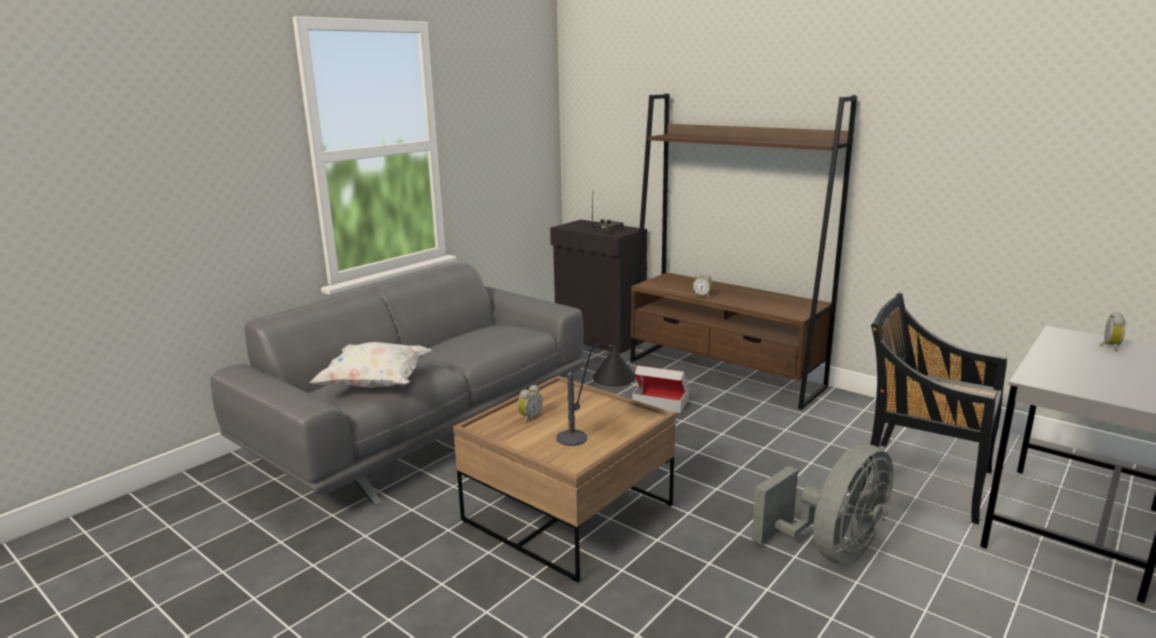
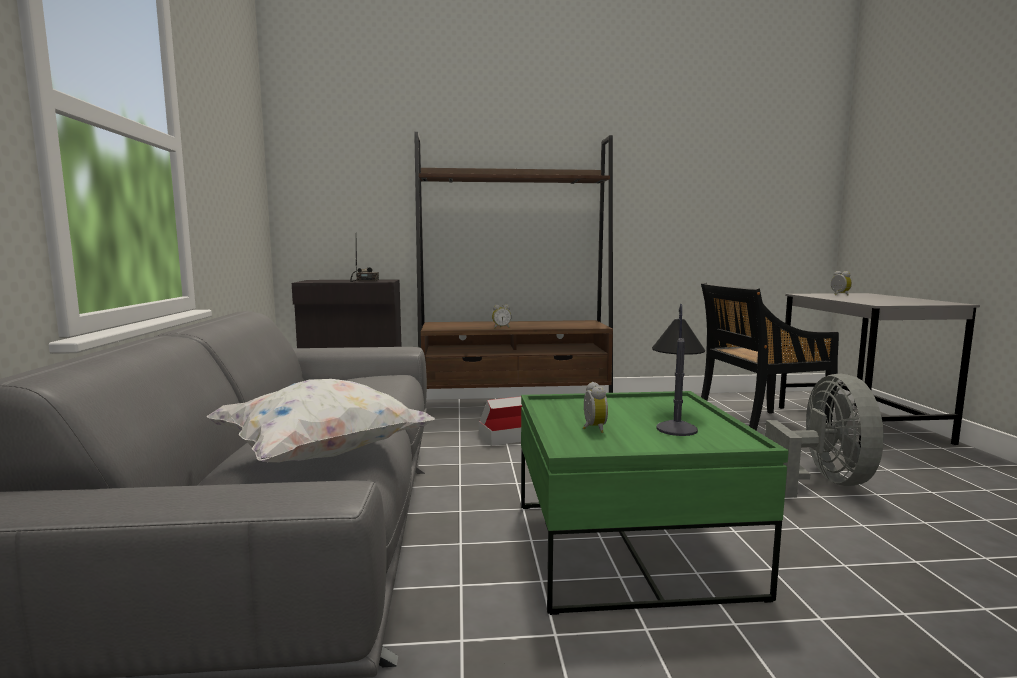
camera: 45 degrees left, 10 degrees down
brown coffee table [453,376,676,582] -> green coffee table [521,391,789,615]

